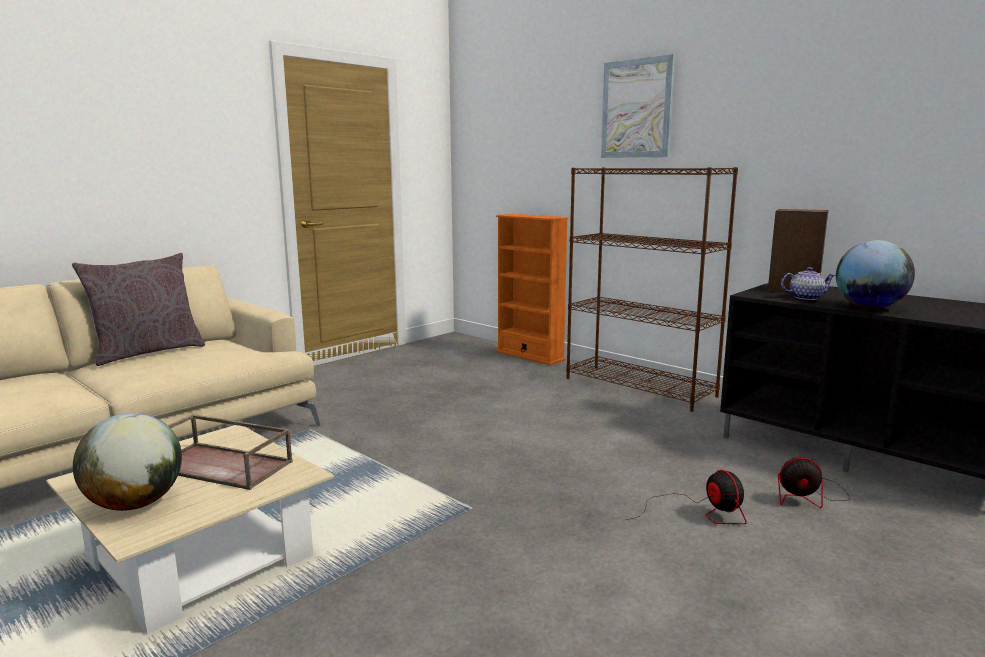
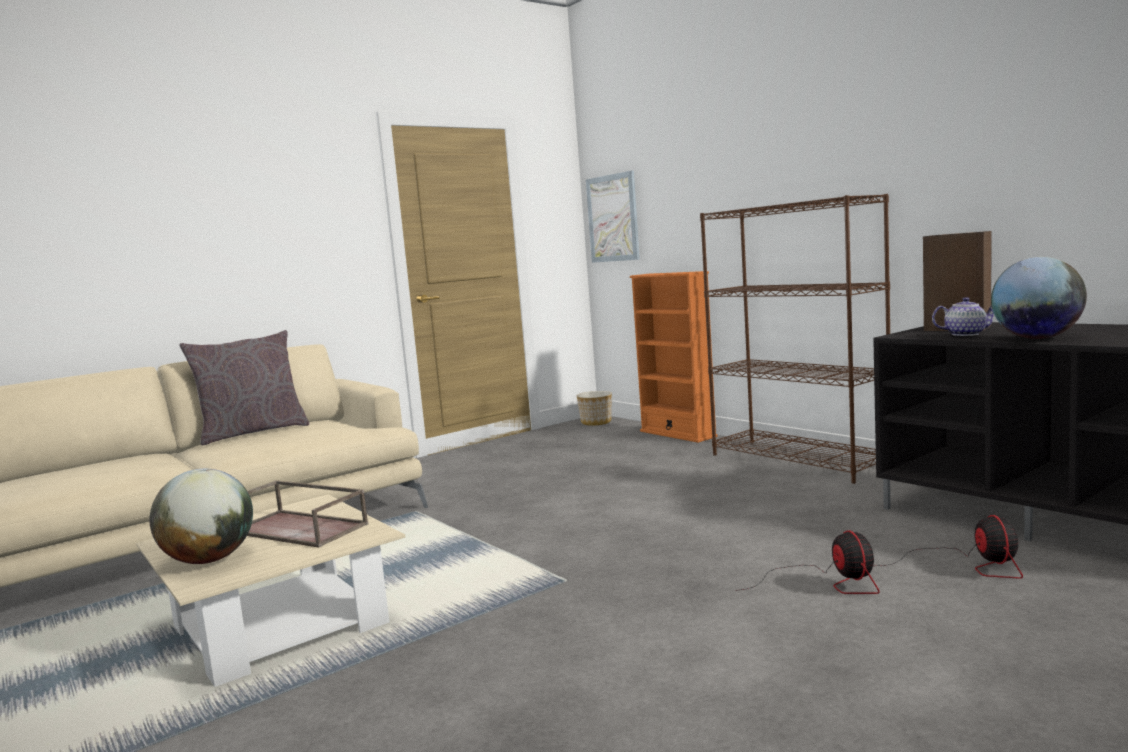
camera: 10 degrees right, 5 degrees down
picture [601,54,675,158] -> picture moved to [586,171,640,263]
fan [778,458,850,508] -> fan turned 105 degrees counterclockwise [877,515,1023,579]
none -> planter [577,391,612,426]

